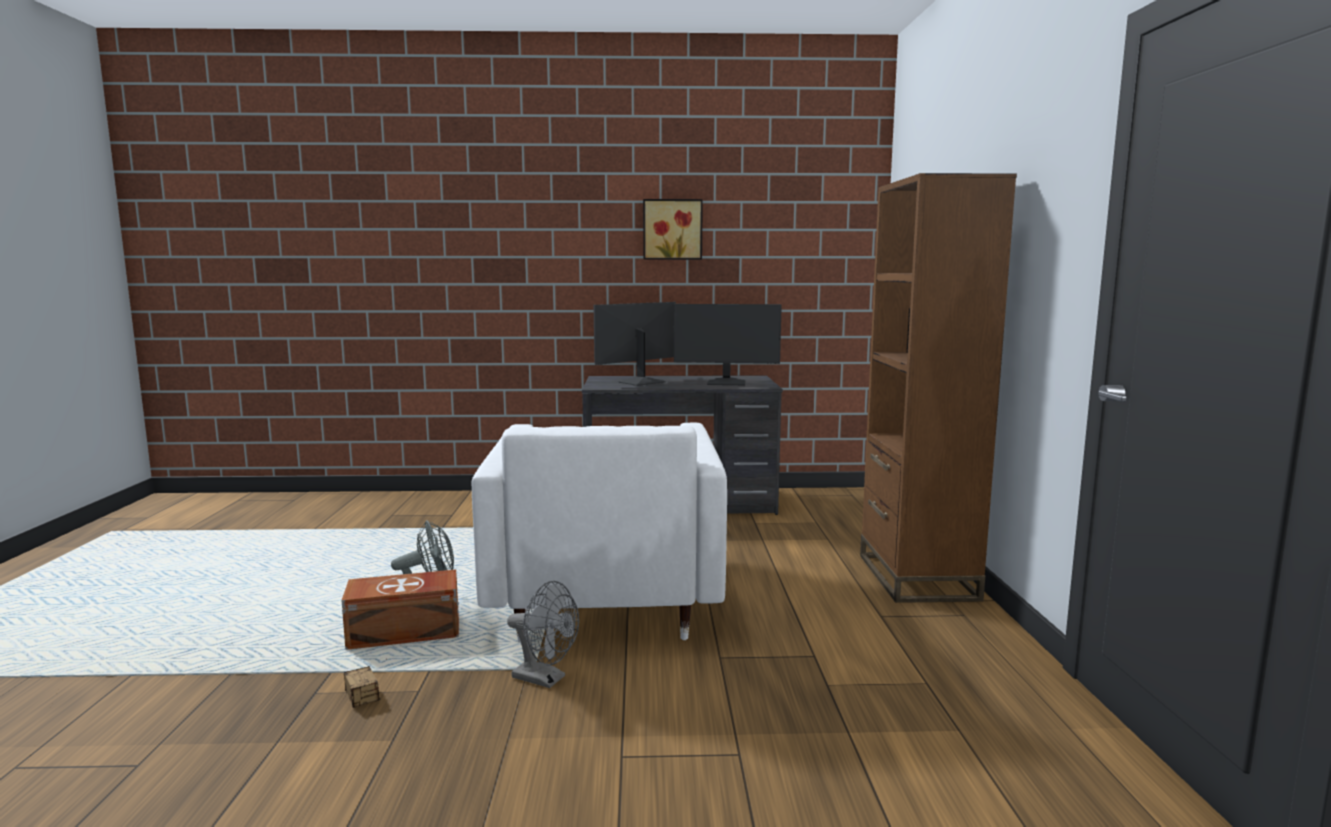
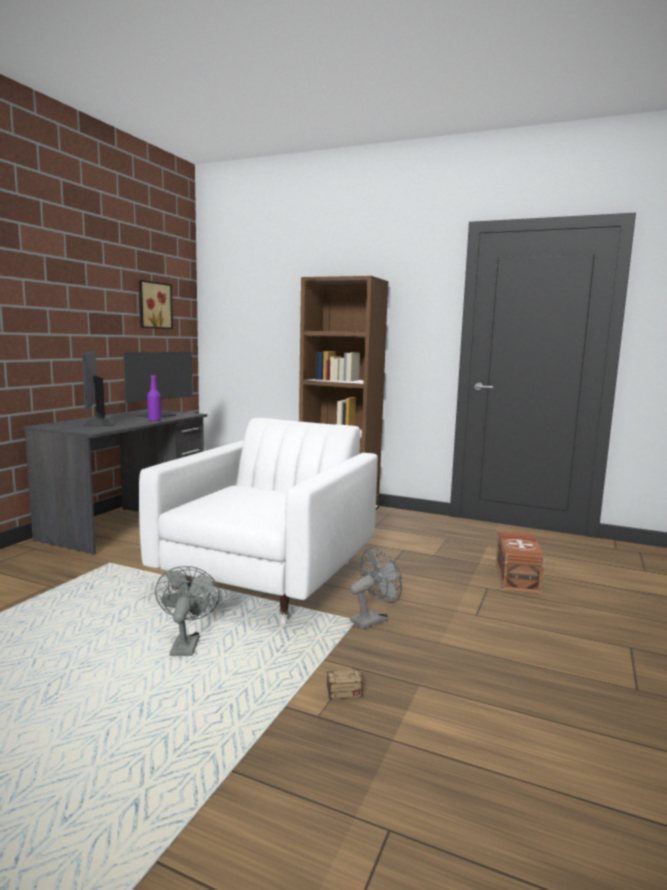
camera: 65 degrees left, 0 degrees up
brown storage box [341,569,459,650] -> brown storage box moved to [496,531,545,594]
white armchair [472,423,727,643] -> white armchair turned 90 degrees counterclockwise [139,418,378,624]
picture [643,199,703,260] -> picture moved to [139,280,173,329]
none -> purple bottle [147,375,161,421]

